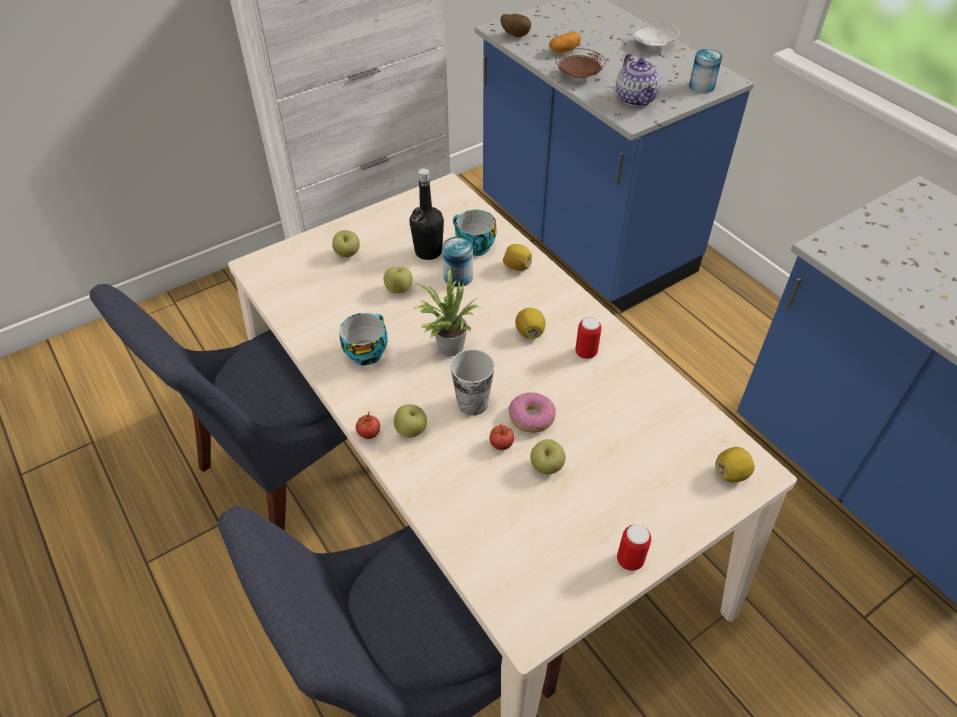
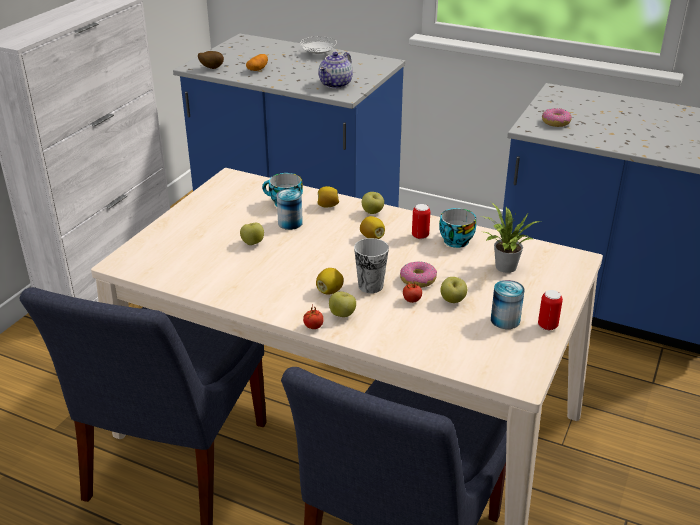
camera: 30 degrees left, 15 degrees down
apple [332,230,360,257] -> apple moved to [362,192,384,214]
cup [340,313,388,366] -> cup moved to [439,208,476,248]
black bottle [410,168,444,260] -> none
potted plant [413,268,479,356] -> potted plant moved to [484,202,541,273]
brown plate [556,48,606,78] -> none
teapot [616,54,661,107] -> teapot turned 75 degrees clockwise [318,52,353,89]
can [689,49,722,93] -> can moved to [491,280,524,329]
lemon [715,447,755,482] -> lemon moved to [316,268,344,295]
none -> donut [542,108,572,127]

